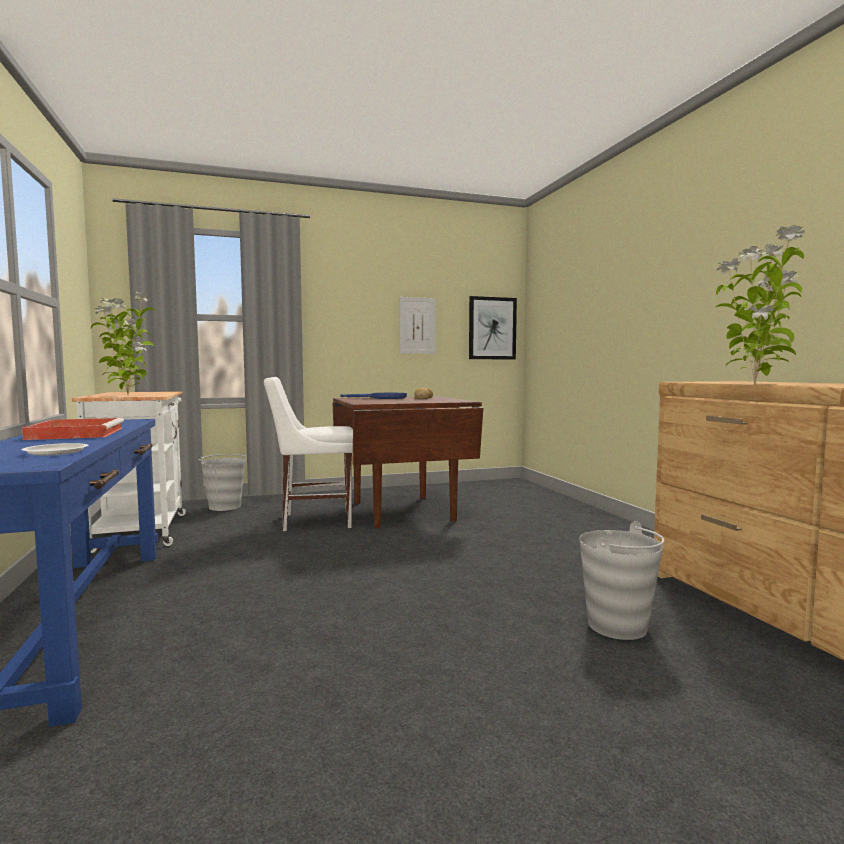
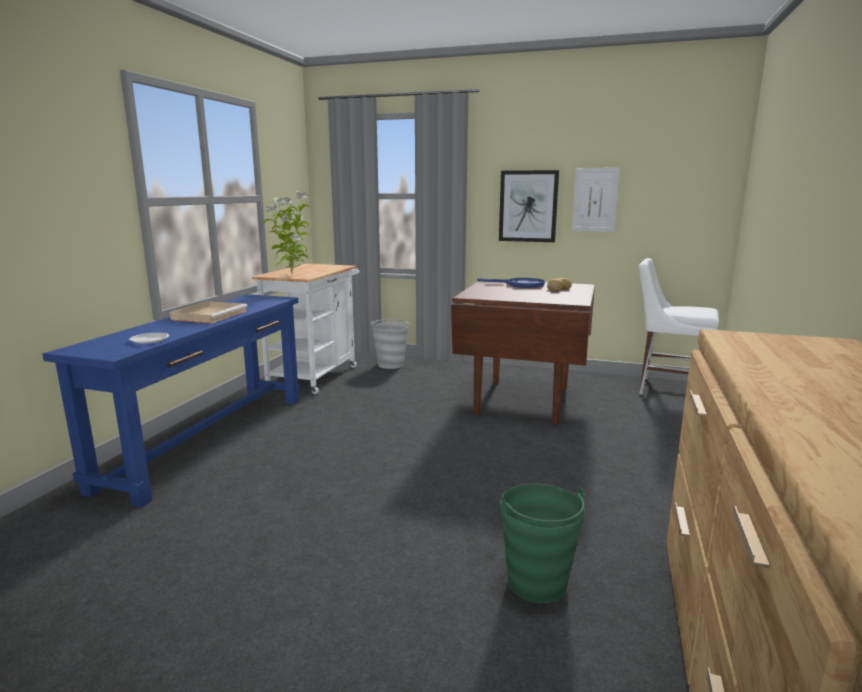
camera: 35 degrees right, 10 degrees up
red tray [22,418,124,440] -> beige tray [170,301,248,323]
white chair [264,377,353,531] -> white chair moved to [639,258,719,395]
picture [469,296,517,360] -> picture moved to [499,170,559,242]
grey bucket [579,521,665,640] -> green bucket [499,484,586,603]
potted plant [715,225,805,384] -> none

